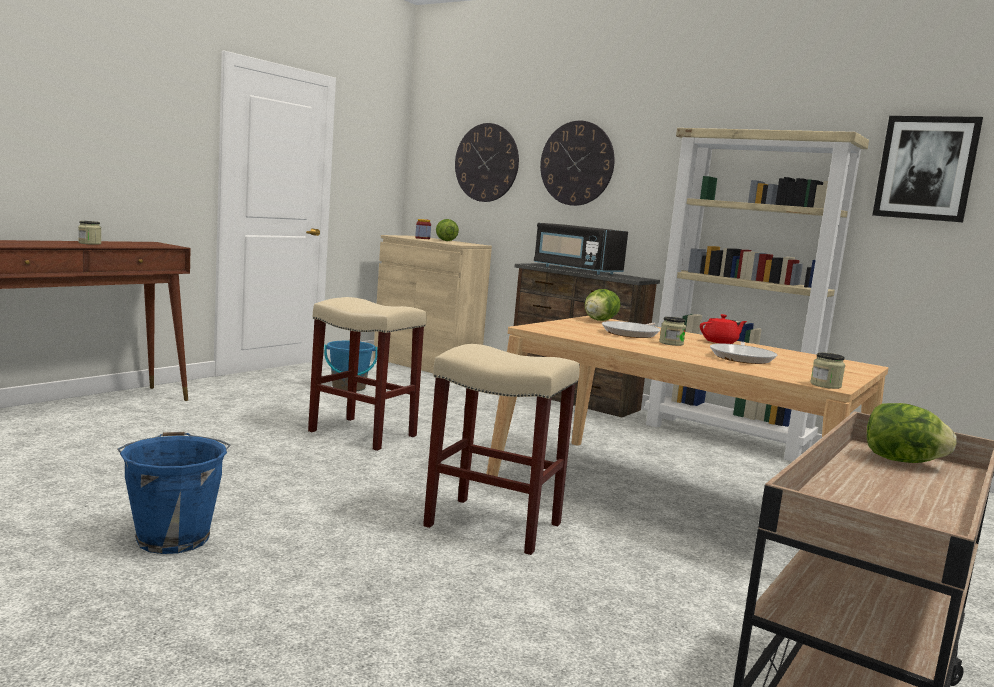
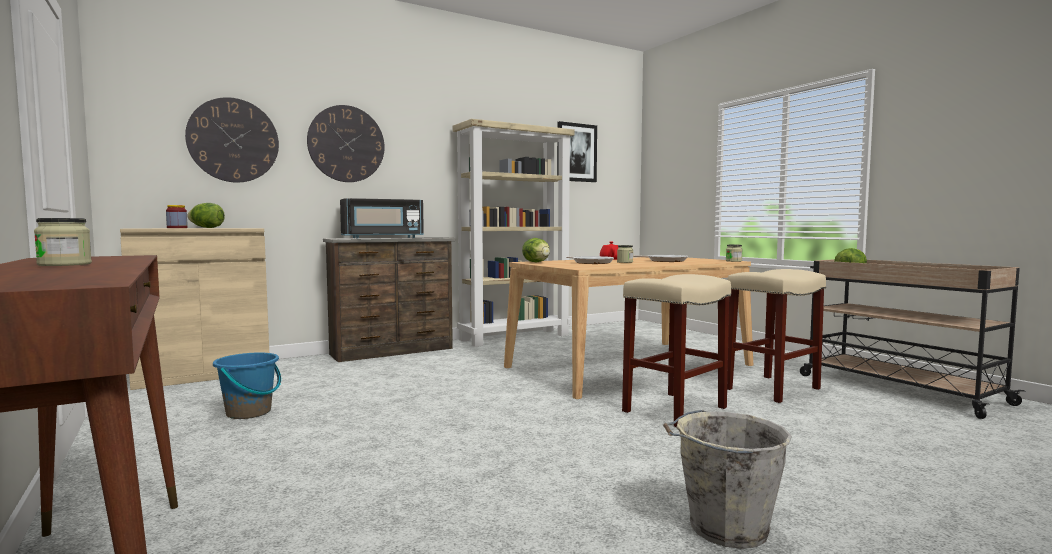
camera: 65 degrees left, 5 degrees down
blue bucket [117,432,231,554] -> grey bucket [663,410,792,549]
beige stool [308,297,427,451] -> beige stool moved to [727,269,826,403]

